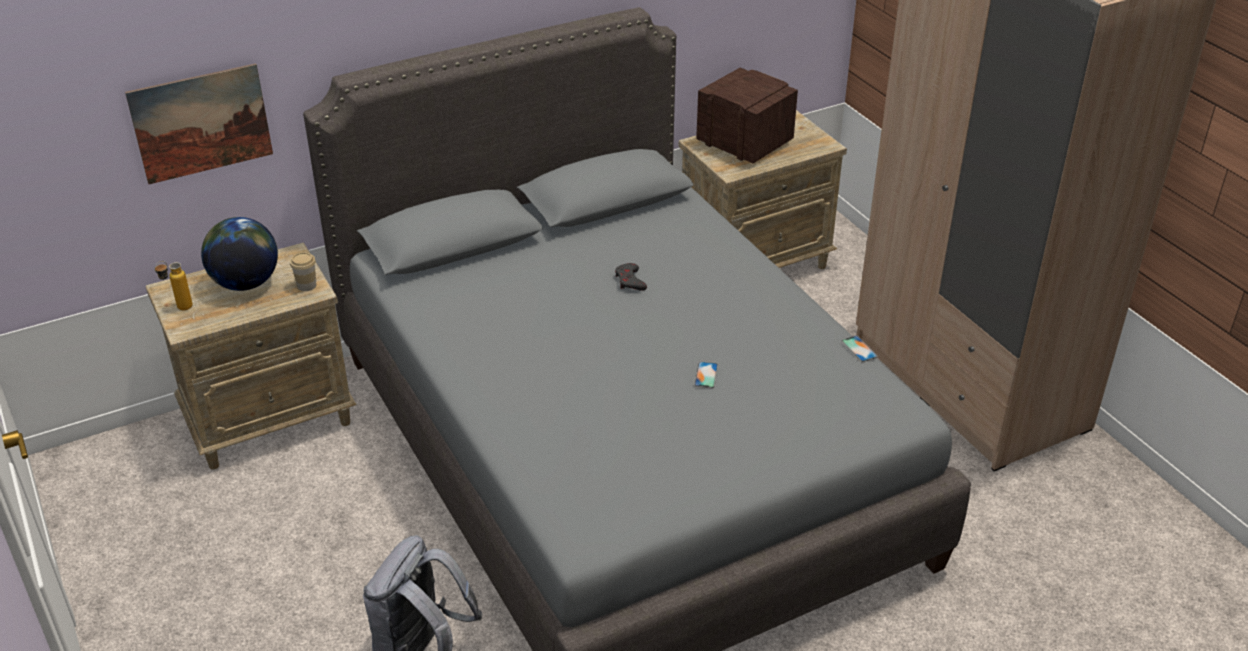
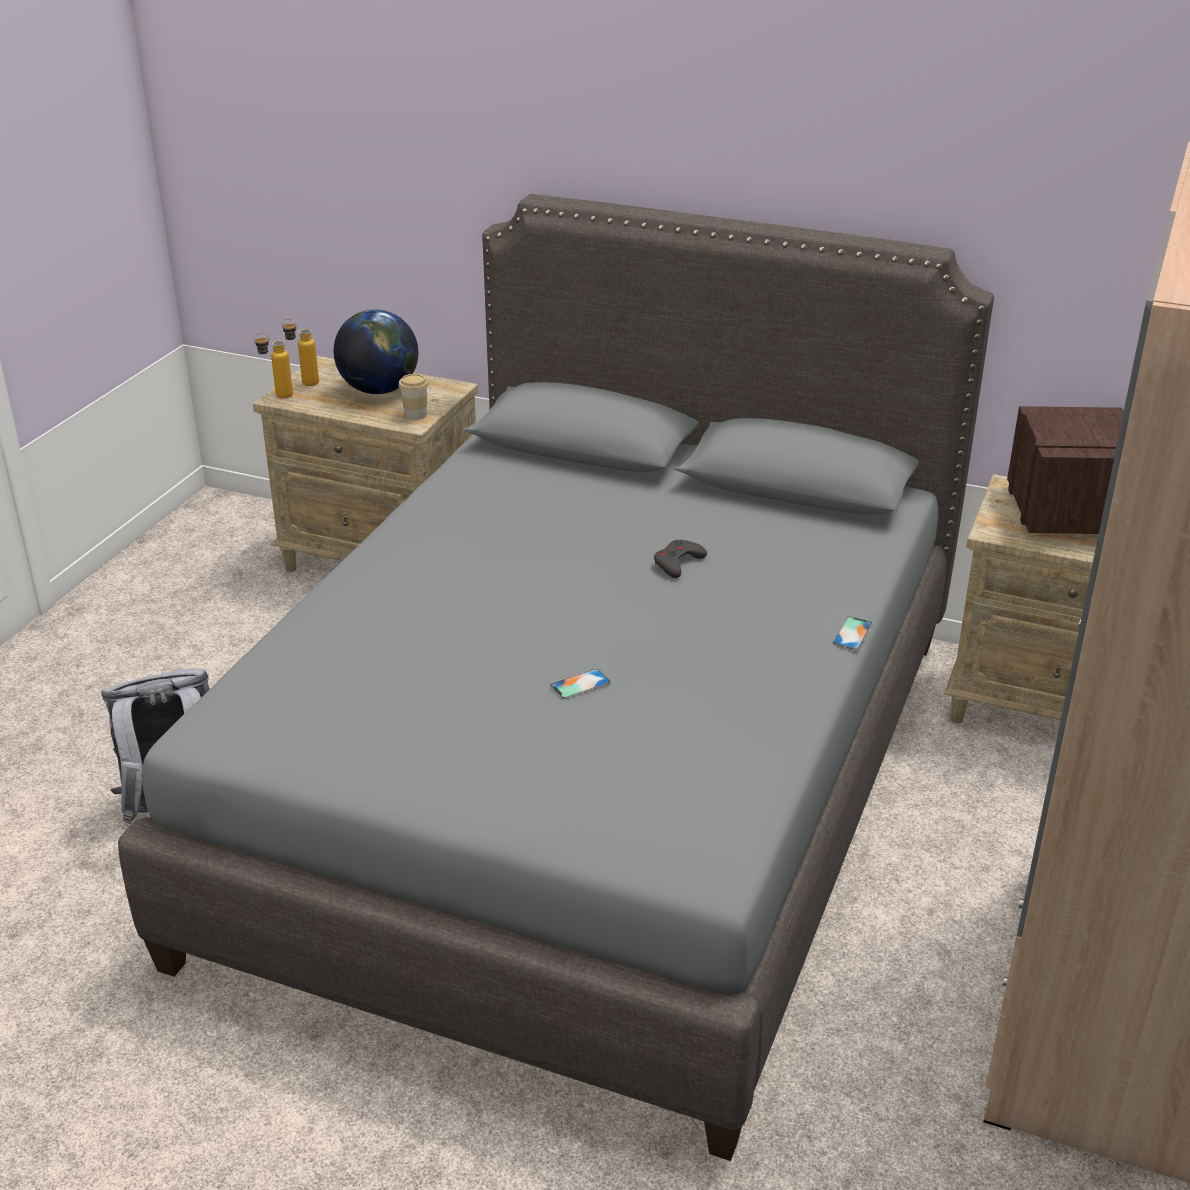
camera: 50 degrees right, 5 degrees down
picture [125,63,273,184] -> none
phone [842,336,878,362] -> phone moved to [832,616,873,650]
none -> bottle [254,333,293,398]

